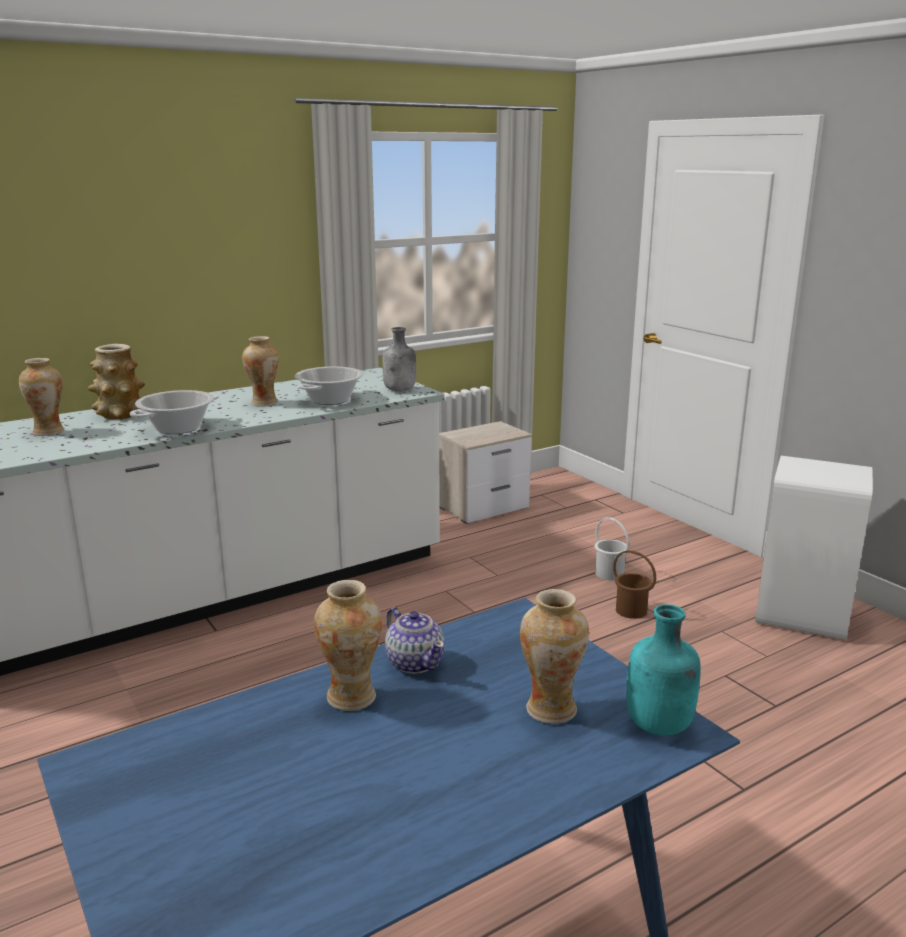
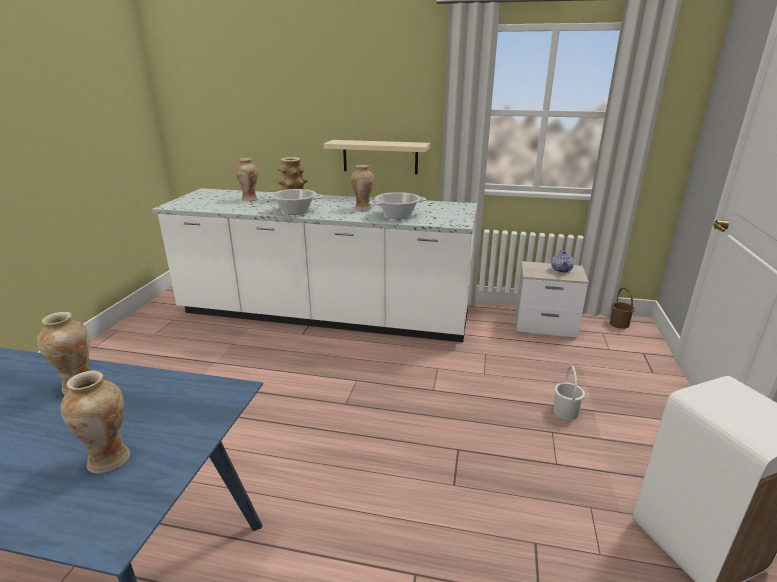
camera: 45 degrees right, 5 degrees up
grey bottle [382,327,416,392] -> none
teapot [385,607,445,674] -> teapot moved to [551,250,574,273]
brown bucket [613,550,656,619] -> brown bucket moved to [610,288,635,329]
turquoise bottle [627,604,701,736] -> none
none -> beige shelf [324,140,430,174]

